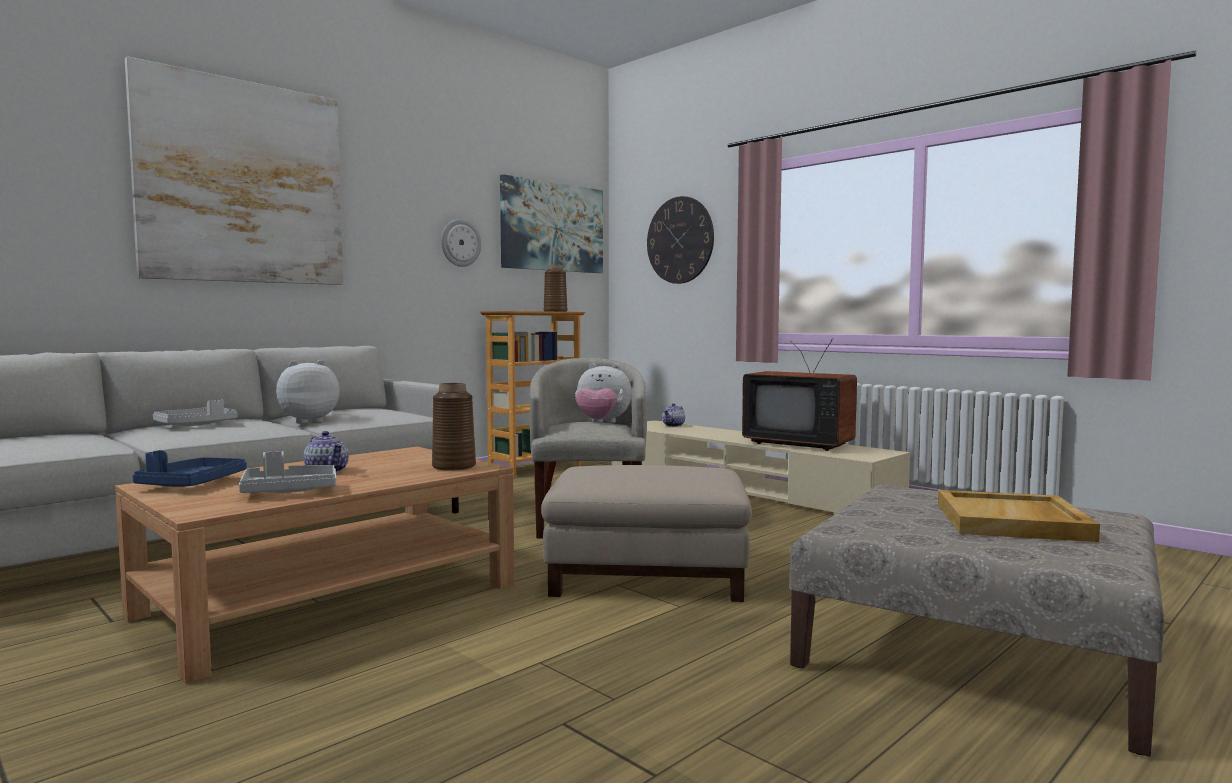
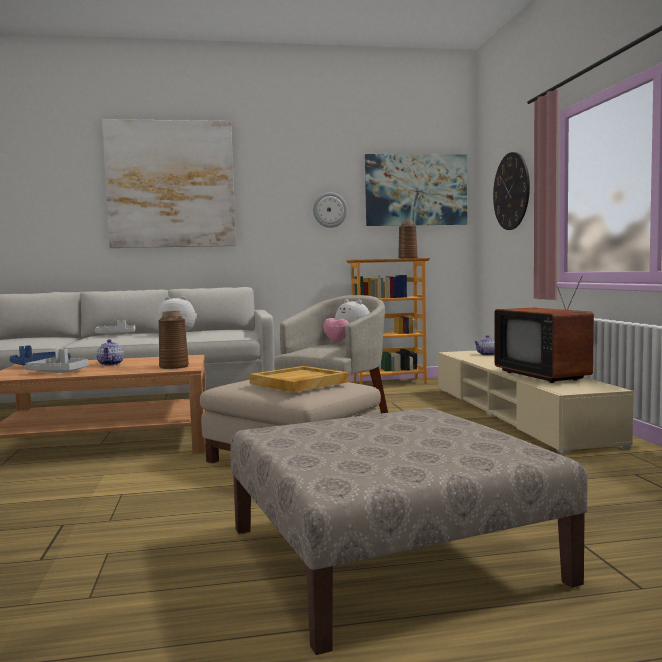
camera: 35 degrees right, 0 degrees up
beige tray [938,490,1100,542] -> beige tray moved to [250,366,349,392]

